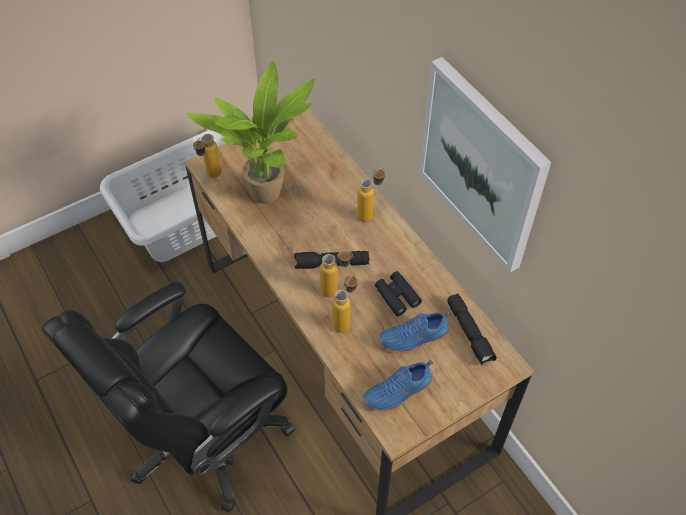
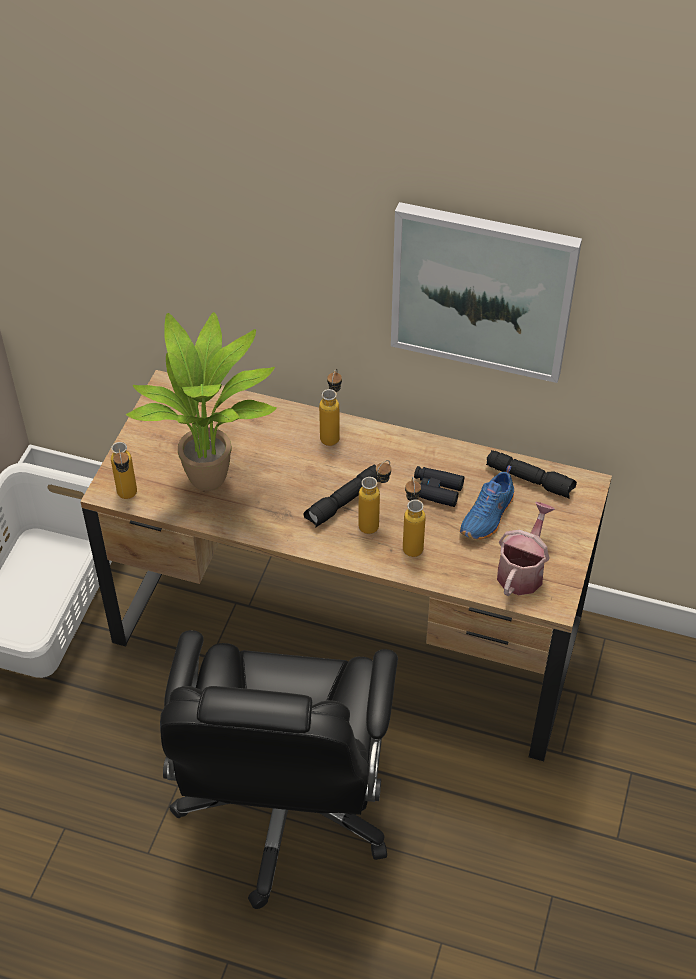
camera: 40 degrees left, 5 degrees down
blue shoe [363,360,433,412] -> watering can [497,502,555,596]

